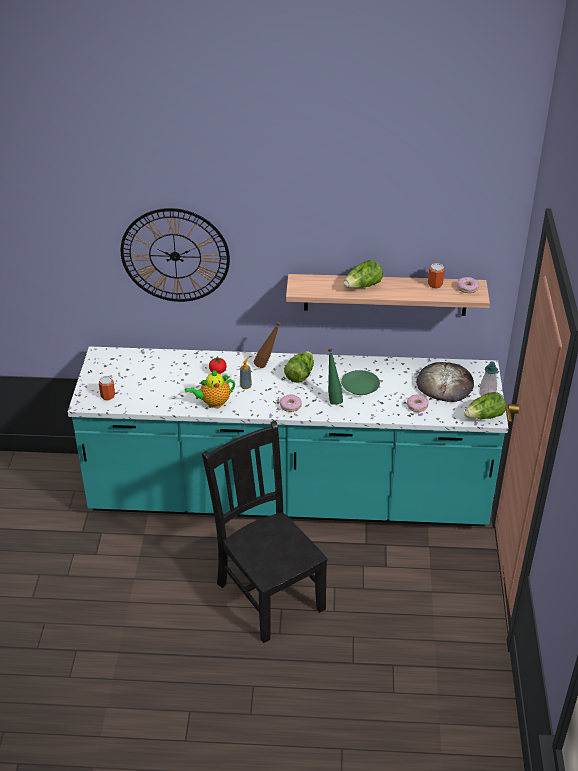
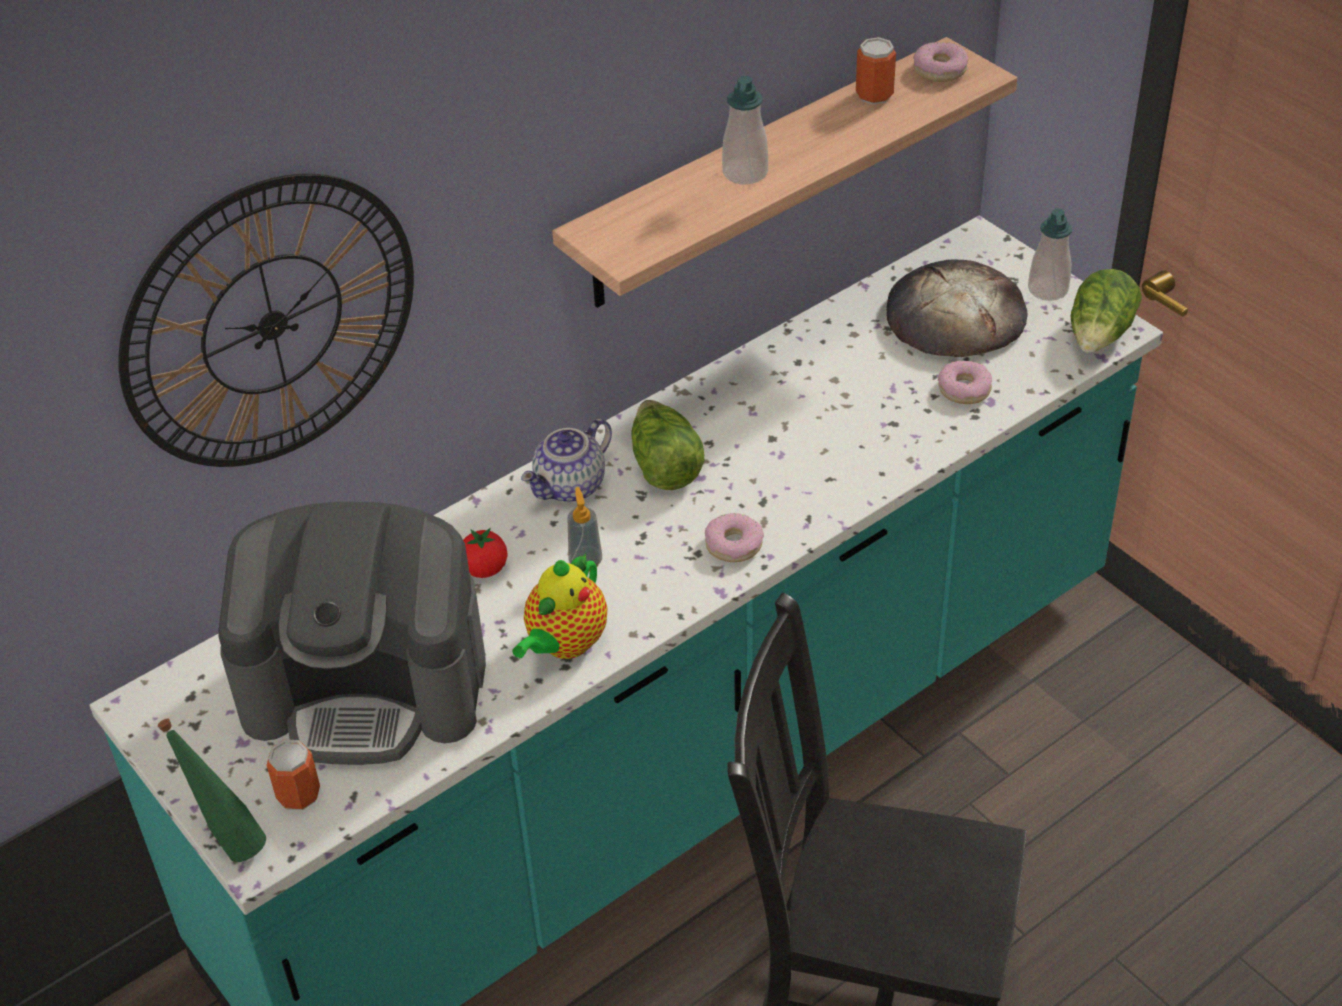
camera: 40 degrees left, 5 degrees up
brown bottle [254,322,281,368] -> teapot [521,418,612,503]
green bottle [328,349,343,405] -> green bottle moved to [158,719,266,862]
green plate [341,370,380,395] -> none
lettuce [343,260,383,288] -> soap dispenser [722,76,768,184]
none -> coffee machine [218,502,486,765]

